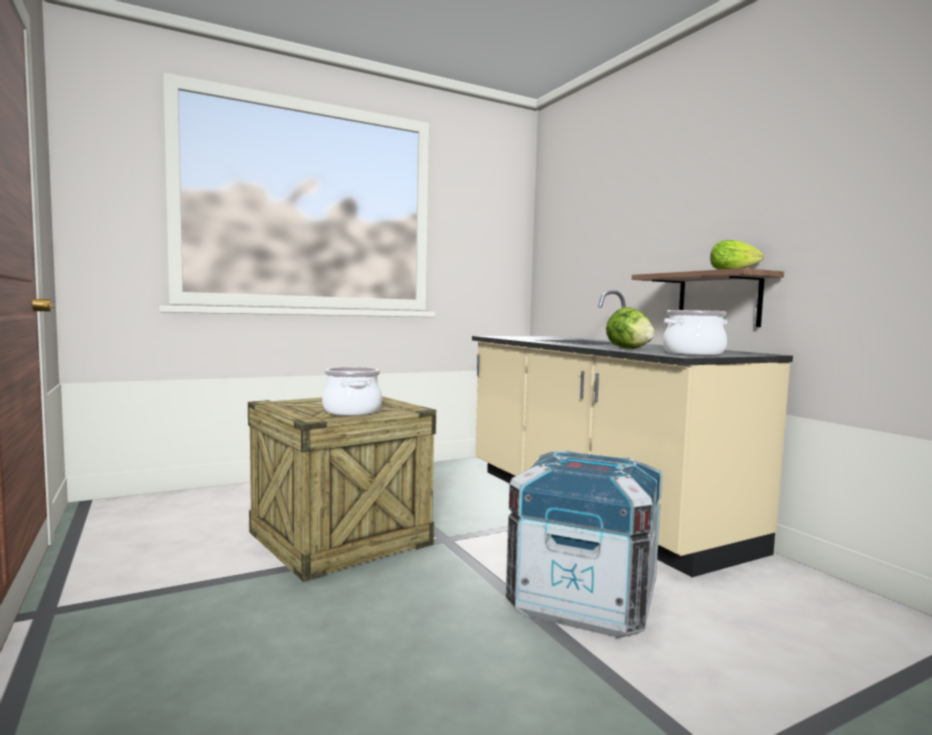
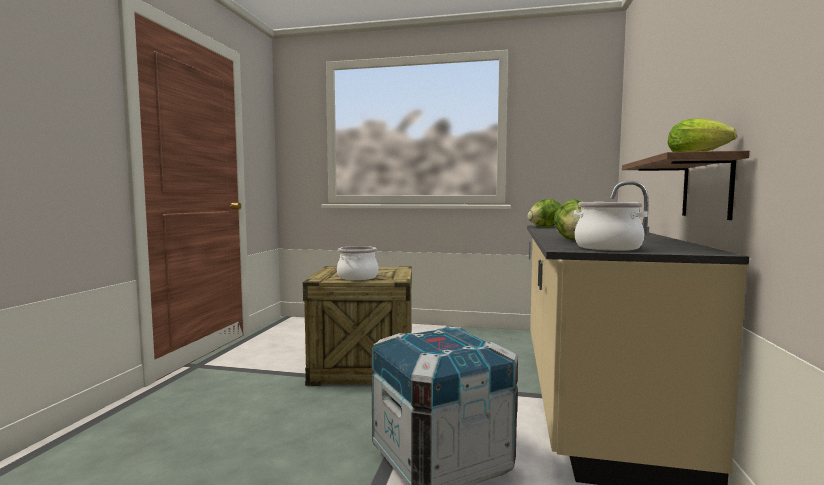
camera: 40 degrees right, 0 degrees up
none -> lettuce [527,199,561,227]

